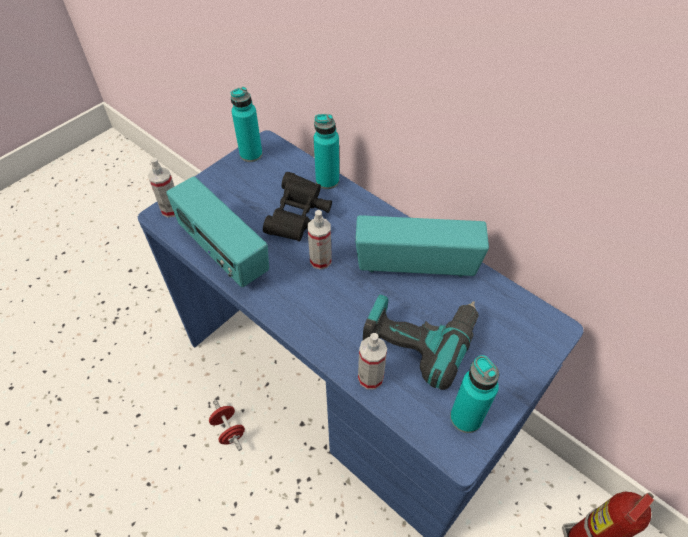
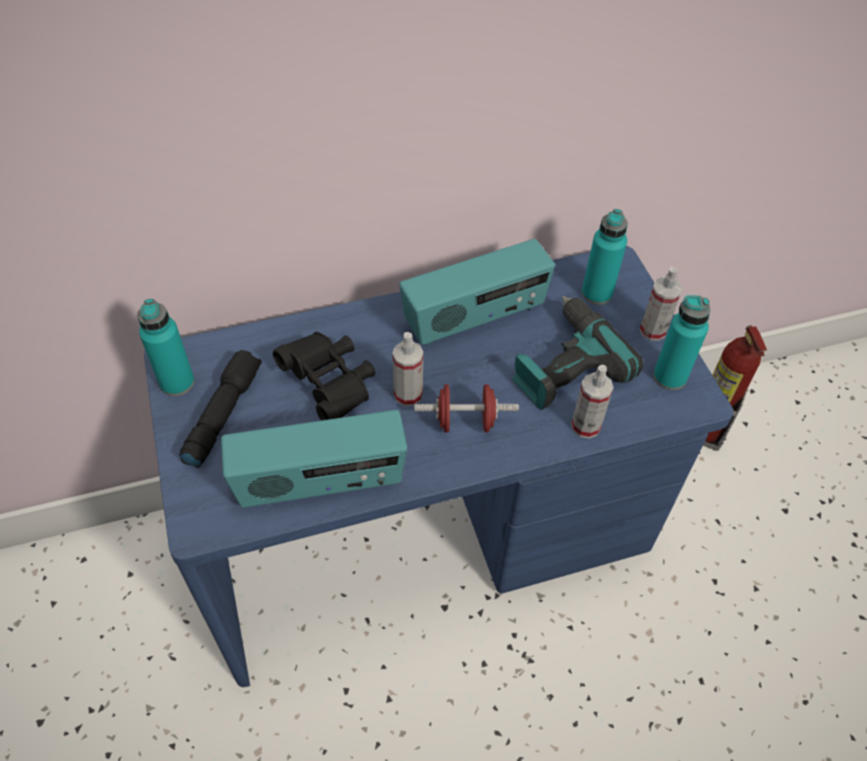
camera: 60 degrees left, 0 degrees up
spray bottle [148,158,175,217] -> spray bottle moved to [639,266,682,341]
red dumbbell [209,400,245,451] -> red dumbbell moved to [414,384,519,433]
turquoise bottle [314,114,339,189] -> turquoise bottle moved to [582,209,628,305]
radio [355,215,489,277] -> radio turned 150 degrees counterclockwise [399,239,555,345]
none -> black flashlight [179,350,262,468]

